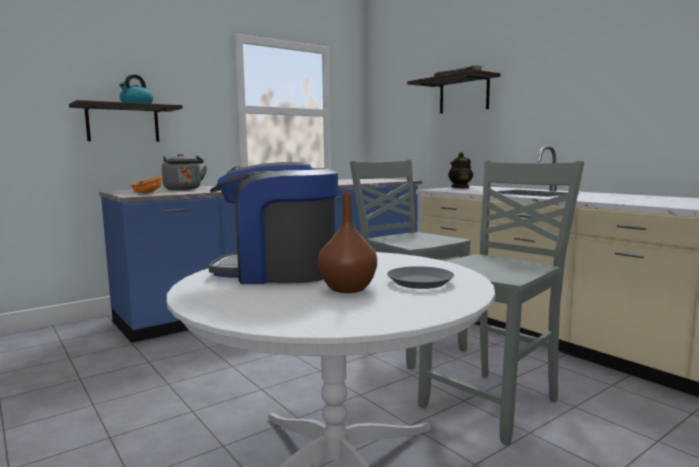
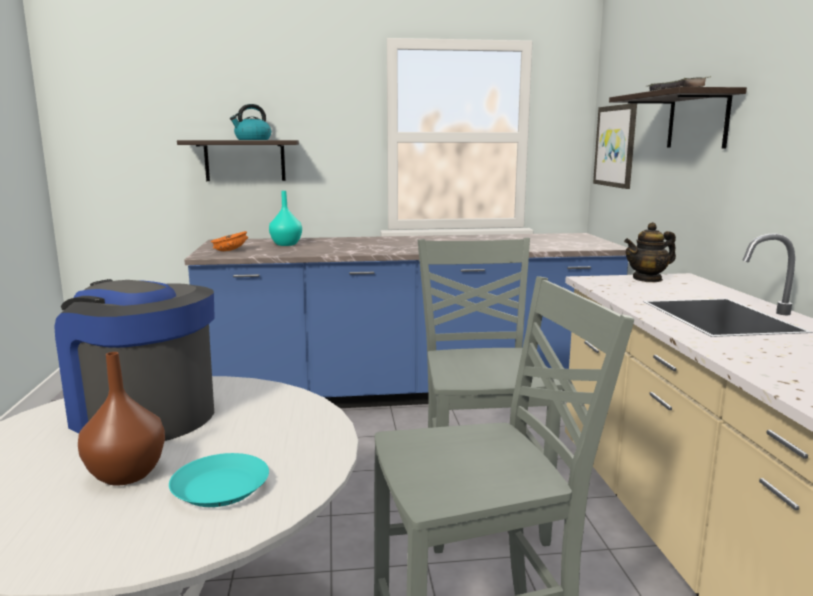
camera: 30 degrees right, 5 degrees up
grey kettle [162,153,207,190] -> turquoise vase [269,191,302,246]
grey plate [387,266,454,289] -> turquoise plate [169,453,269,507]
none -> picture [593,103,637,189]

